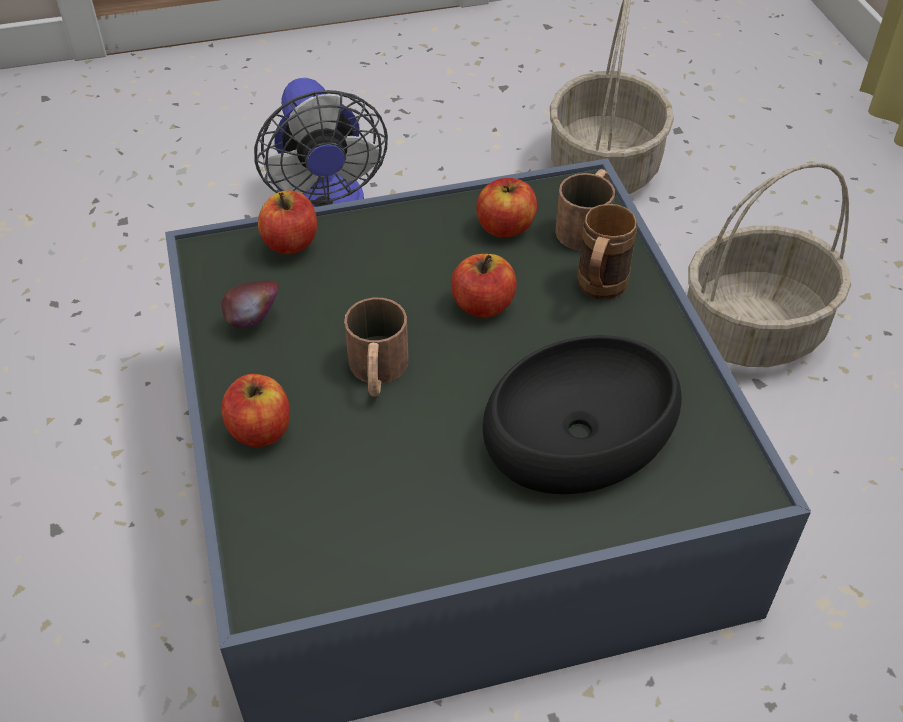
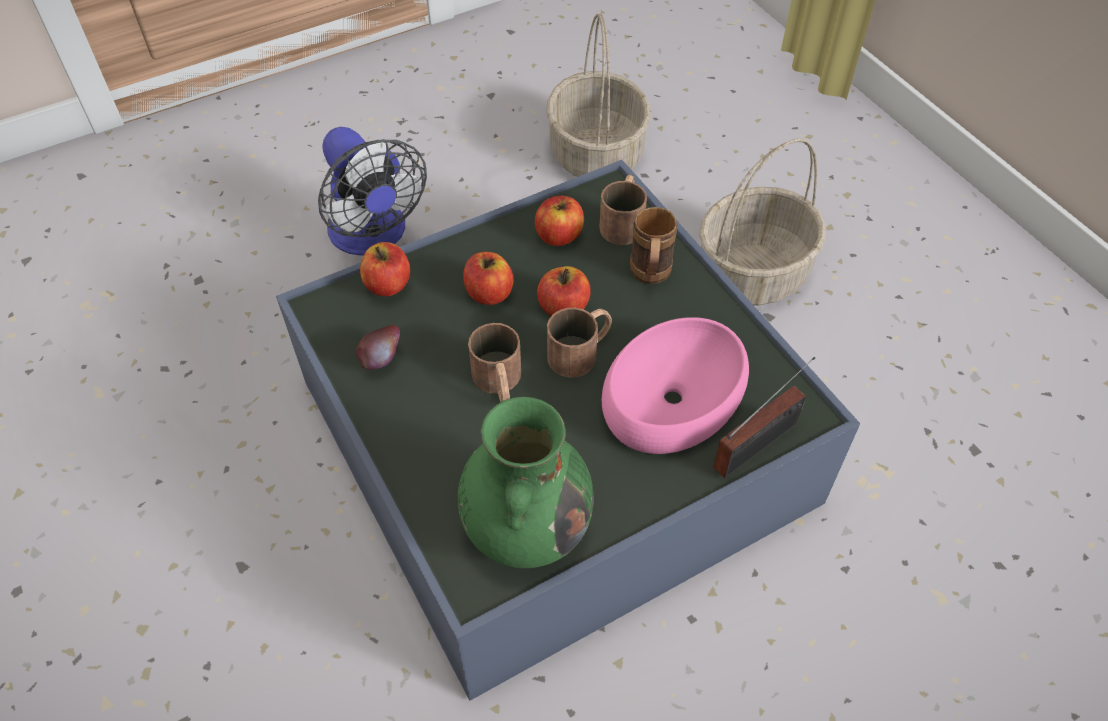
camera: 15 degrees left, 5 degrees up
apple [221,374,290,447] -> apple moved to [463,252,513,305]
black bowl [483,335,682,494] -> pink bowl [602,317,749,454]
none -> green vase [458,397,593,568]
none -> brown mug [547,308,612,377]
none -> radio [713,357,815,478]

